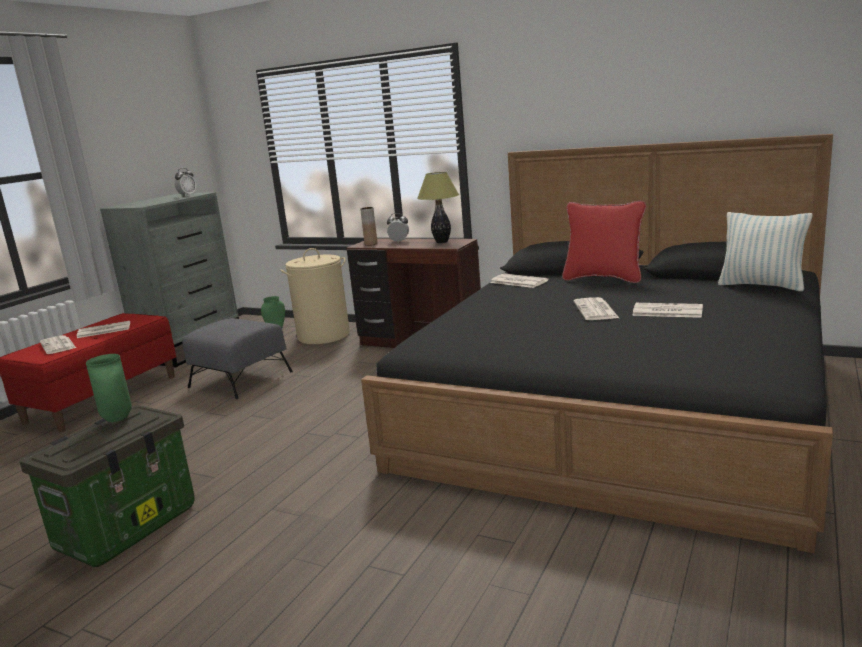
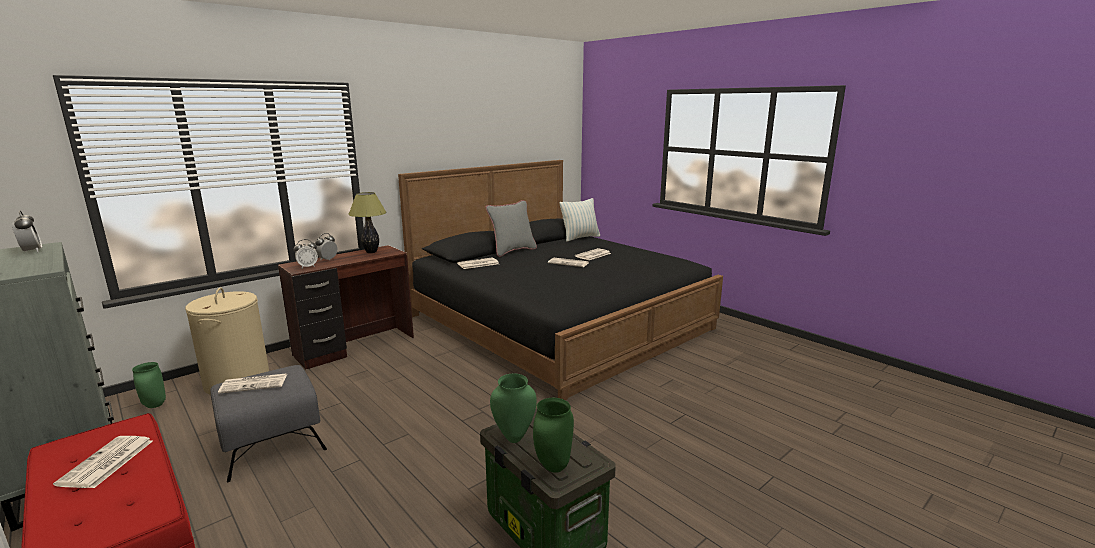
camera: 70 degrees left, 0 degrees up
newspaper [40,335,76,354] -> newspaper moved to [218,373,287,394]
brown vase [360,207,378,246] -> alarm clock [294,239,318,268]
red pillow [562,201,646,283] -> grey pillow [486,200,537,257]
none -> green vase [533,398,574,473]

